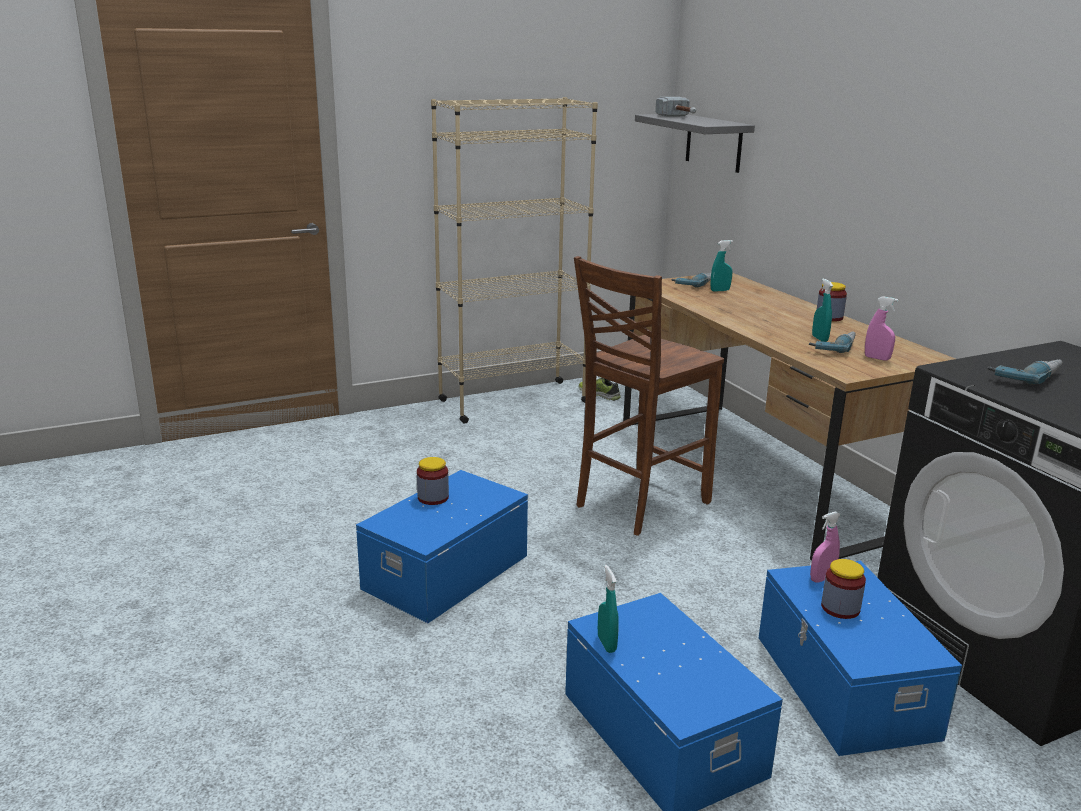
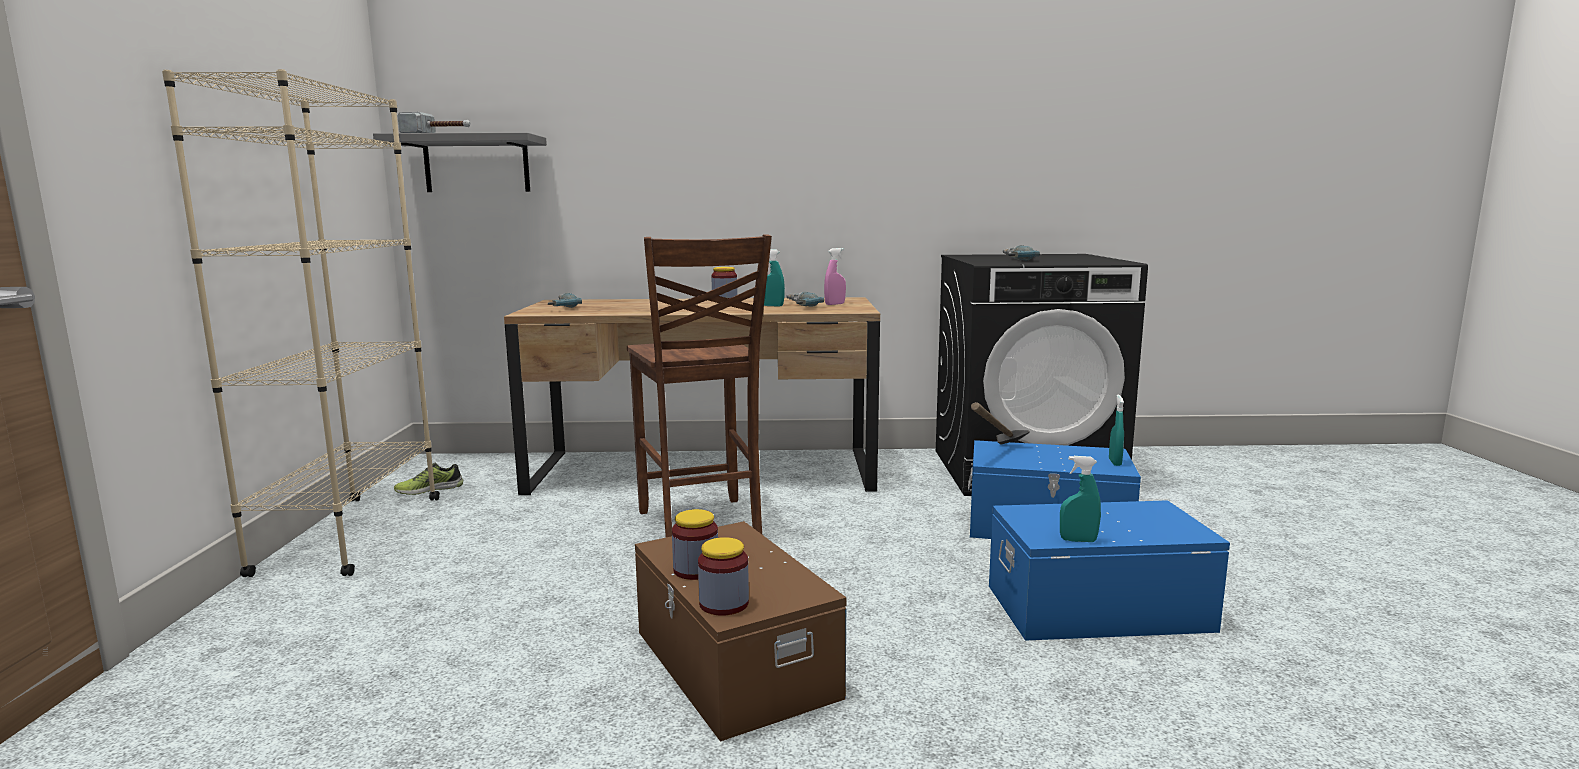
camera: 65 degrees left, 10 degrees down
blue storage box [356,470,528,623] -> brown storage box [635,521,847,742]
turquoise spray bottle [710,240,733,292] -> turquoise spray bottle moved to [1109,395,1124,466]
pink spray bottle [810,511,841,582] -> hammer [971,402,1030,445]
jar [821,559,866,619] -> jar moved to [698,537,749,616]

